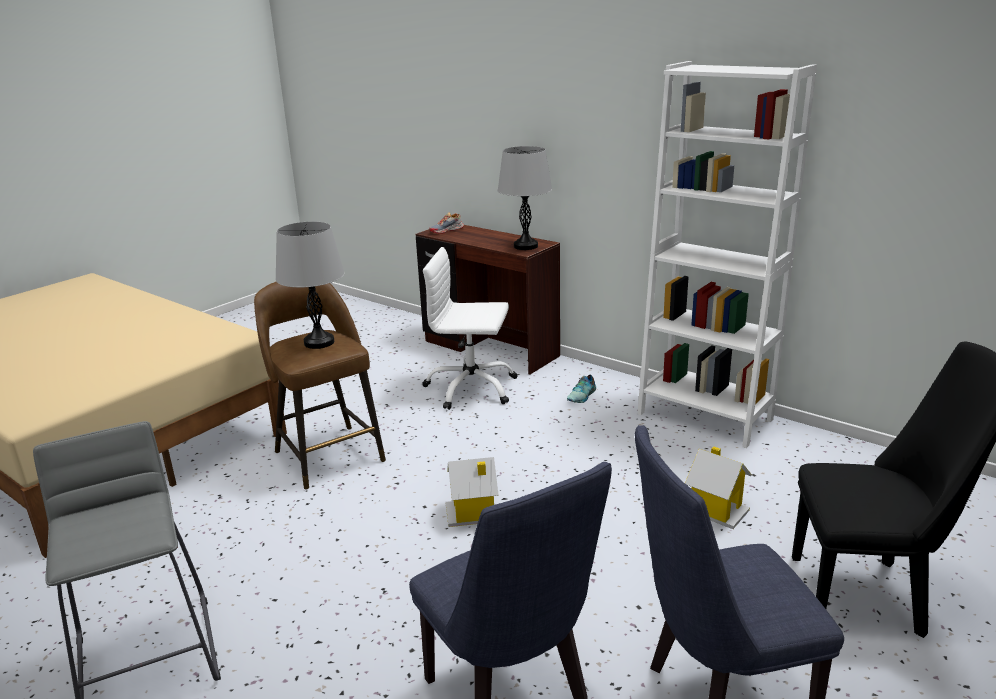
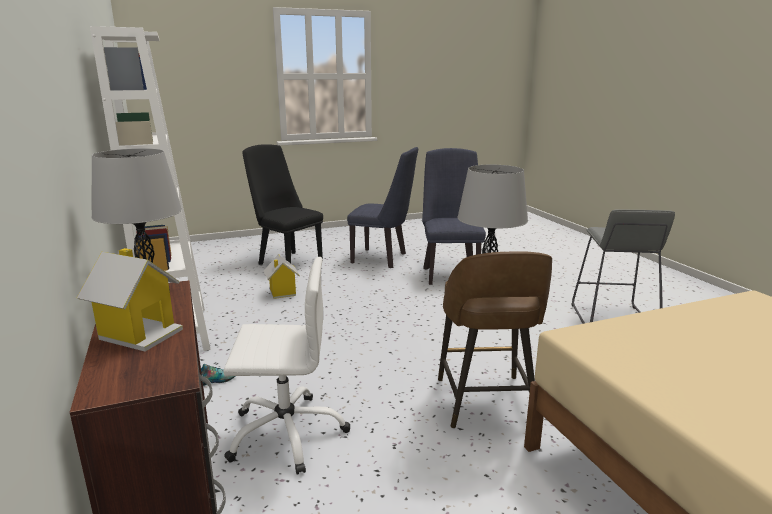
camera: 150 degrees left, 5 degrees down
white office chair [422,247,518,410] -> white office chair turned 45 degrees counterclockwise [224,257,350,475]
shoe [429,212,464,234] -> none
toy house [446,457,498,527] -> toy house moved to [77,248,183,352]

